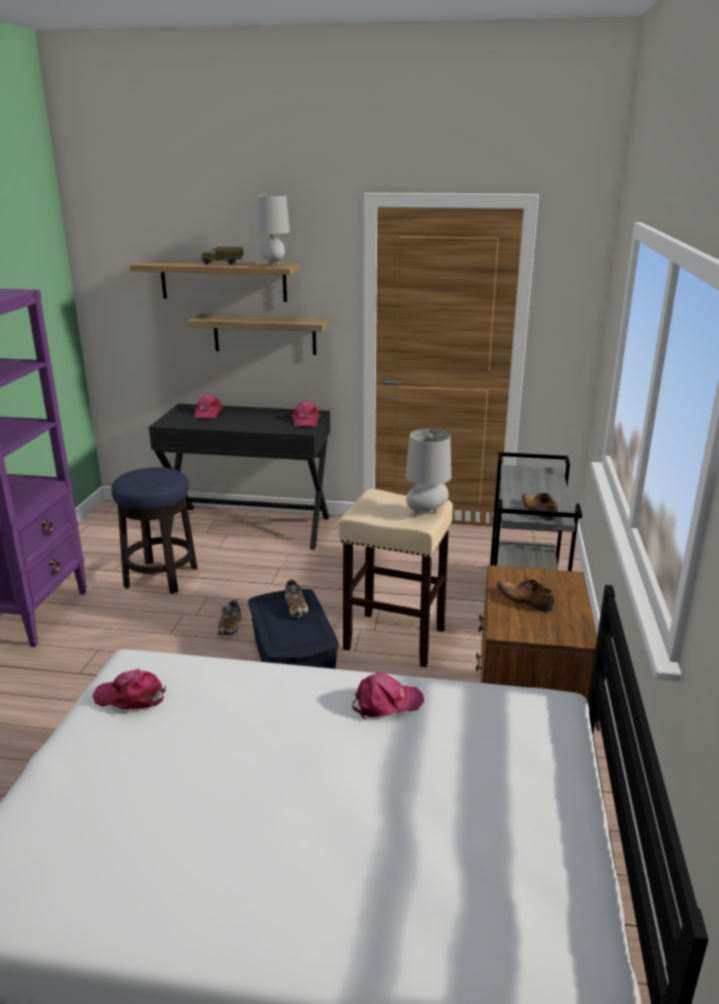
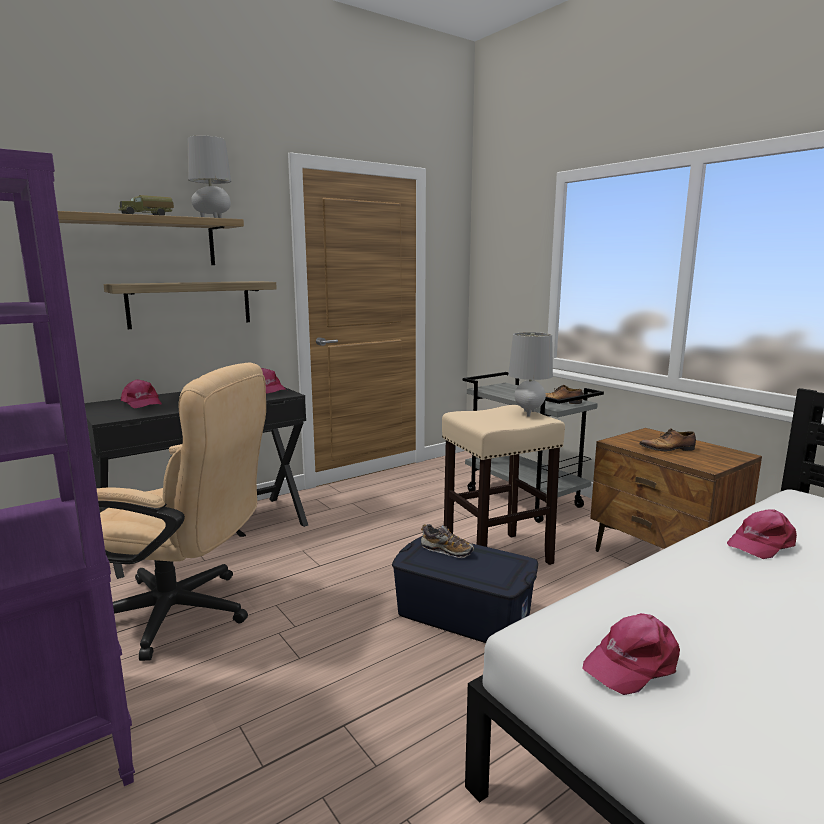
camera: 45 degrees left, 10 degrees down
stool [111,467,198,594] -> beige office chair [97,362,266,661]
shoe [217,599,242,636] -> none
pink cap [352,672,424,719] -> pink cap turned 150 degrees counterclockwise [727,509,797,559]

